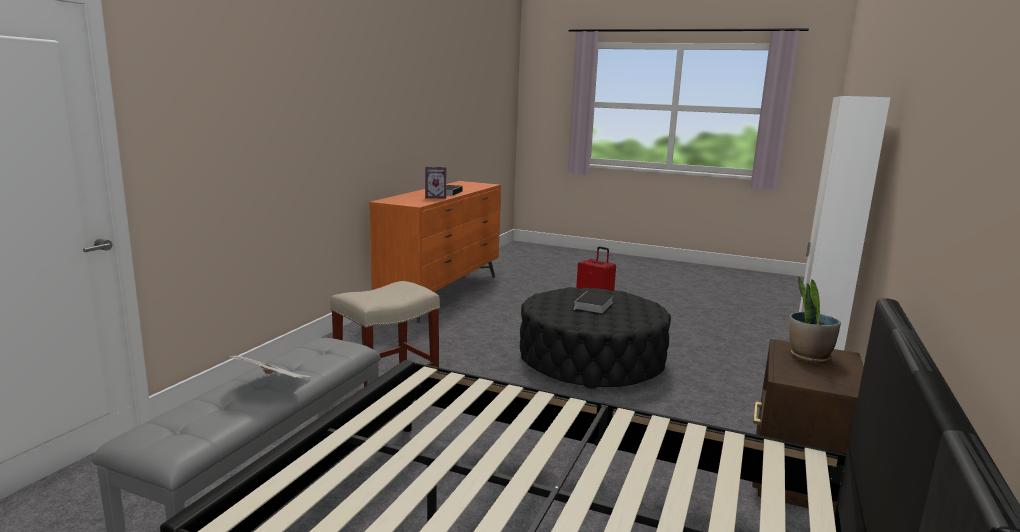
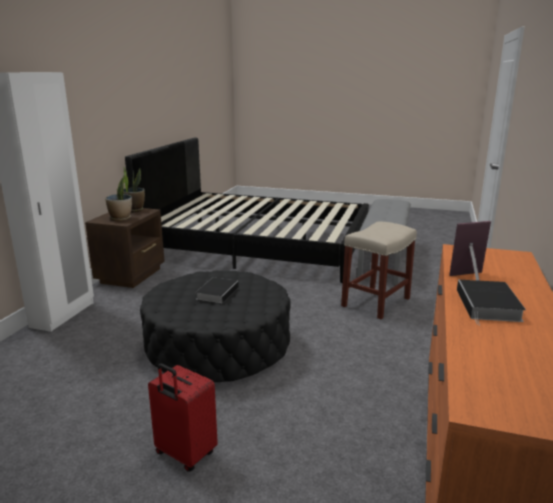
camera: 175 degrees right, 5 degrees up
newspaper [229,356,311,378] -> none
none -> potted plant [123,166,145,212]

